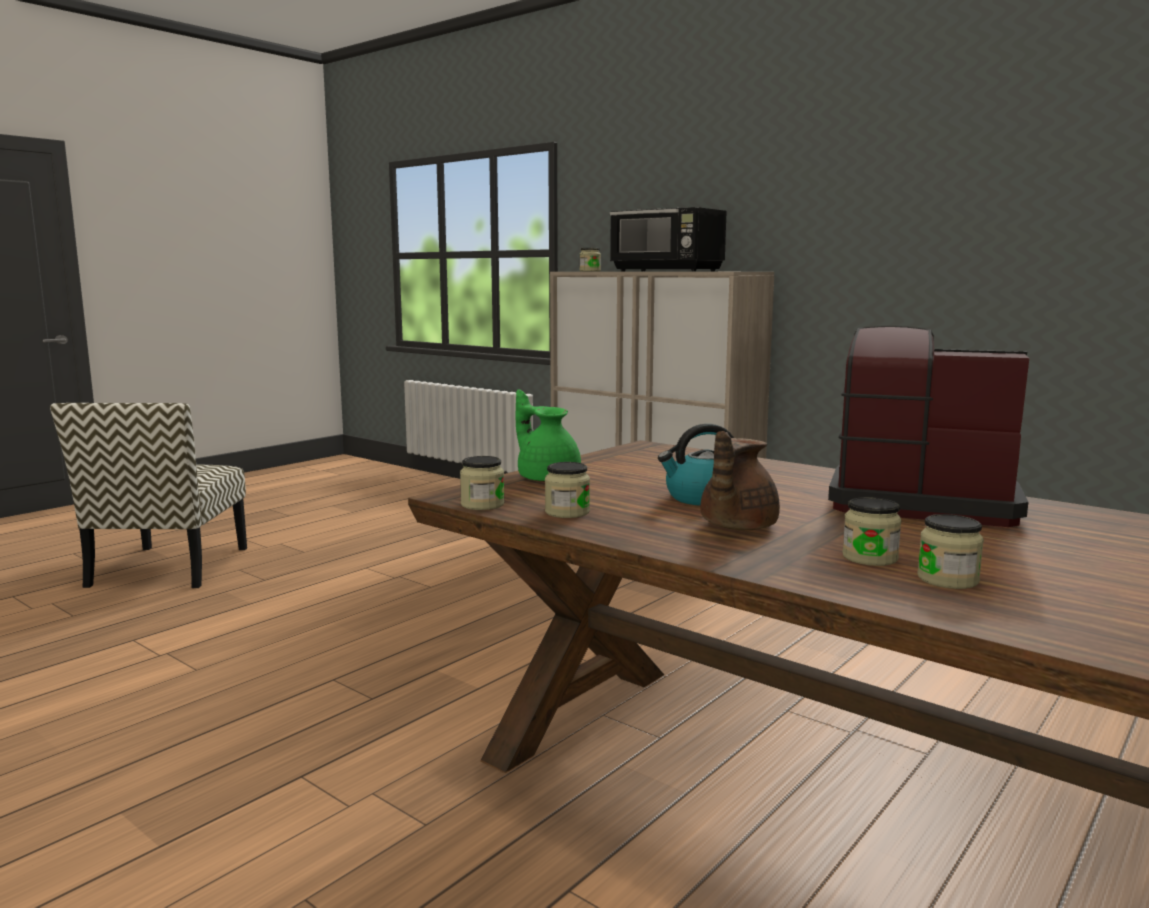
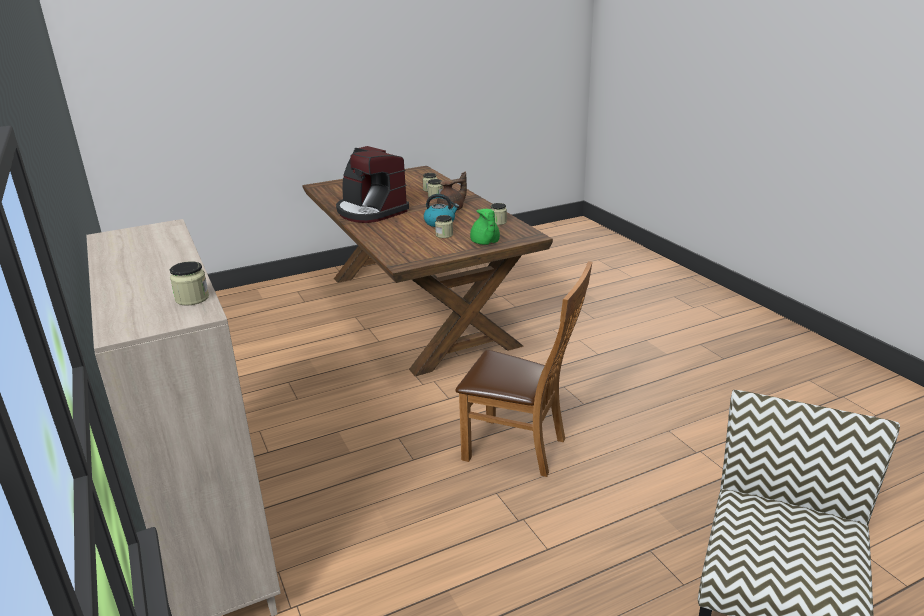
camera: 155 degrees left, 15 degrees up
jar [460,456,505,510] -> jar moved to [435,215,453,238]
black microwave [610,207,727,271] -> none
none -> brown chair [455,261,592,477]

